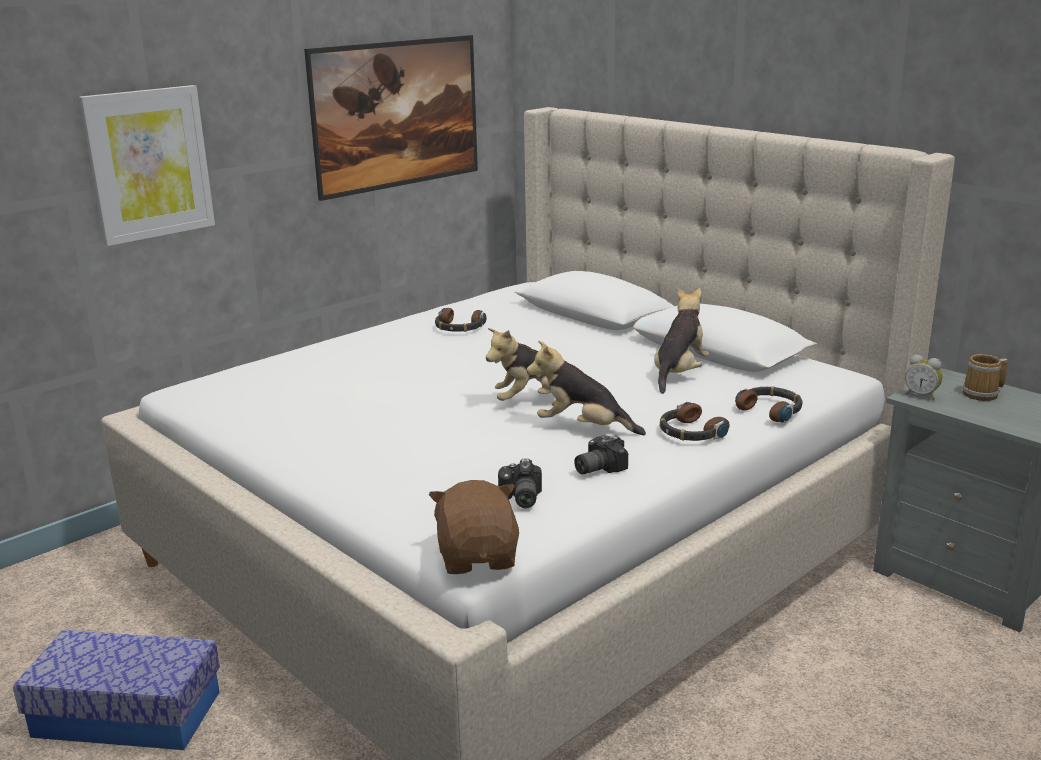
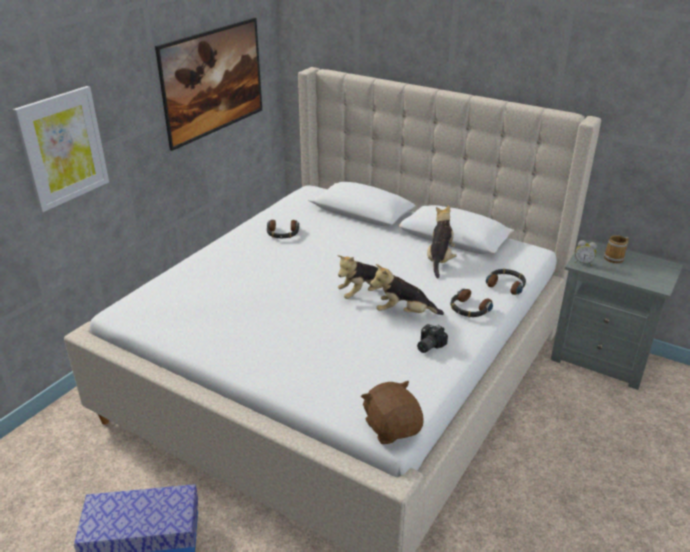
camera: 15 degrees left, 10 degrees up
camera [498,459,542,508] -> none

